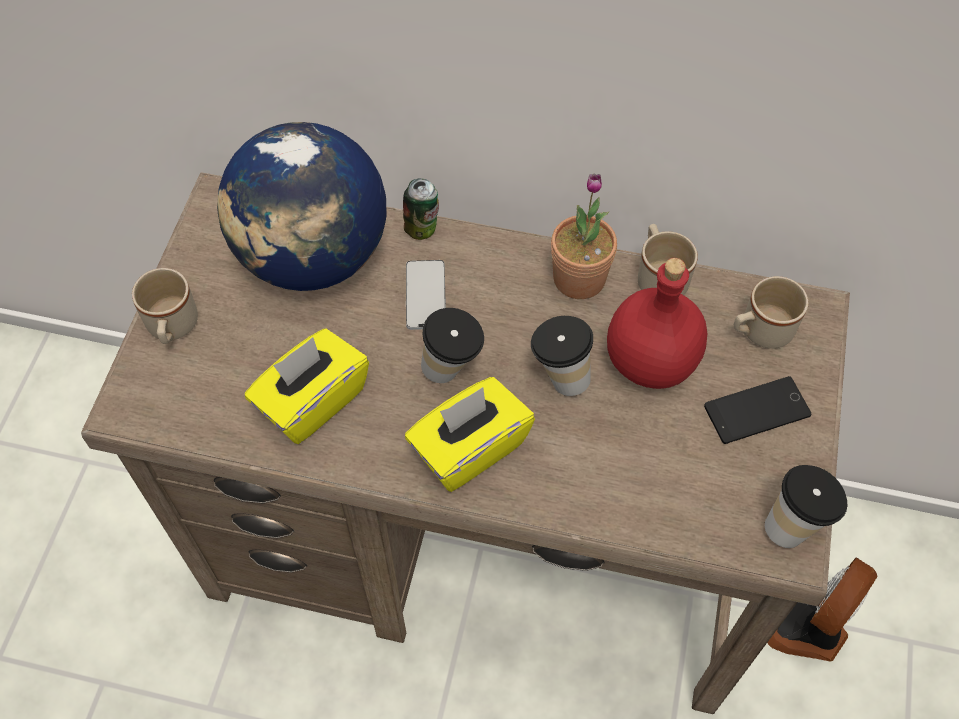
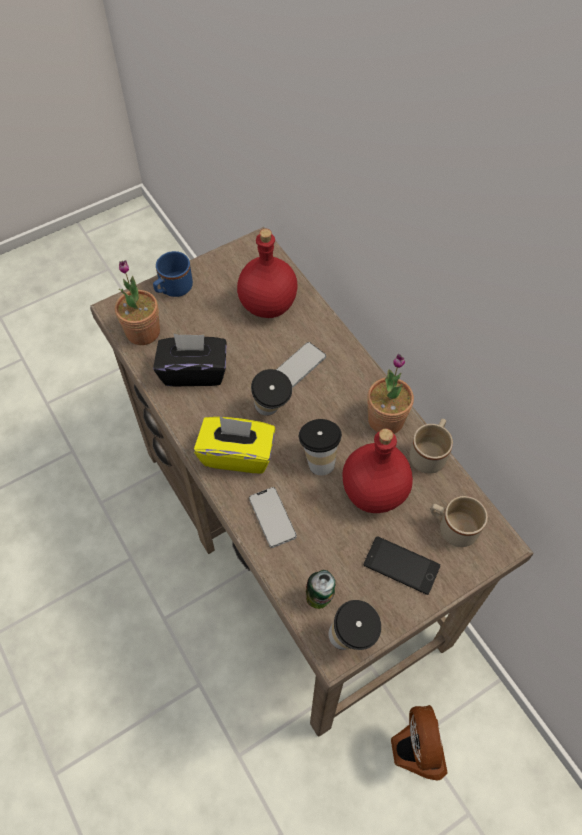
camera: 45 degrees right, 0 degrees up
beige mug [132,268,198,344] -> blue mug [153,251,193,297]
globe [217,122,386,291] -> red bottle [237,229,298,318]
yellow tissue box [245,328,369,444] -> black tissue box [153,333,227,386]
can [403,178,439,240] -> can moved to [306,570,335,609]
fan [767,557,877,662] -> fan turned 90 degrees clockwise [391,705,448,781]
none -> potted plant [115,260,160,345]
none -> phone [249,487,297,548]

